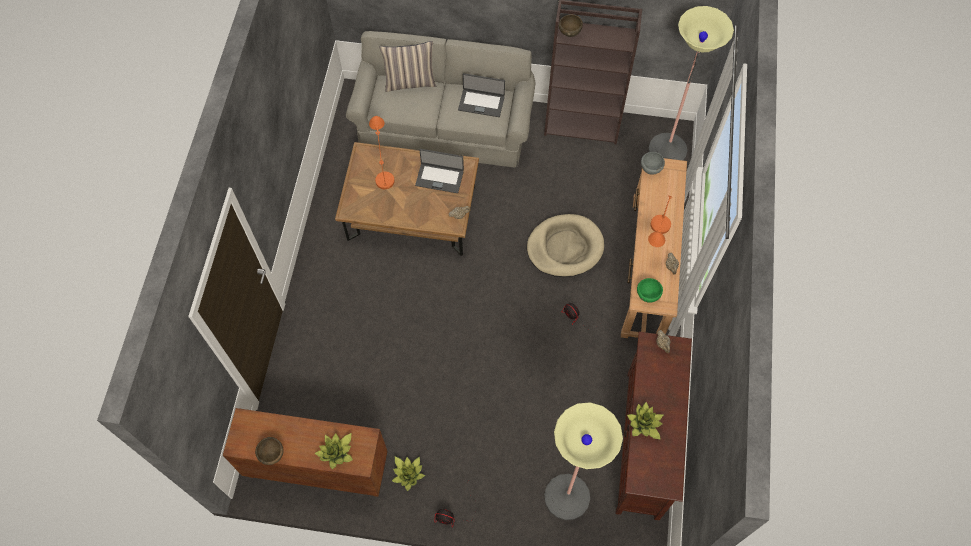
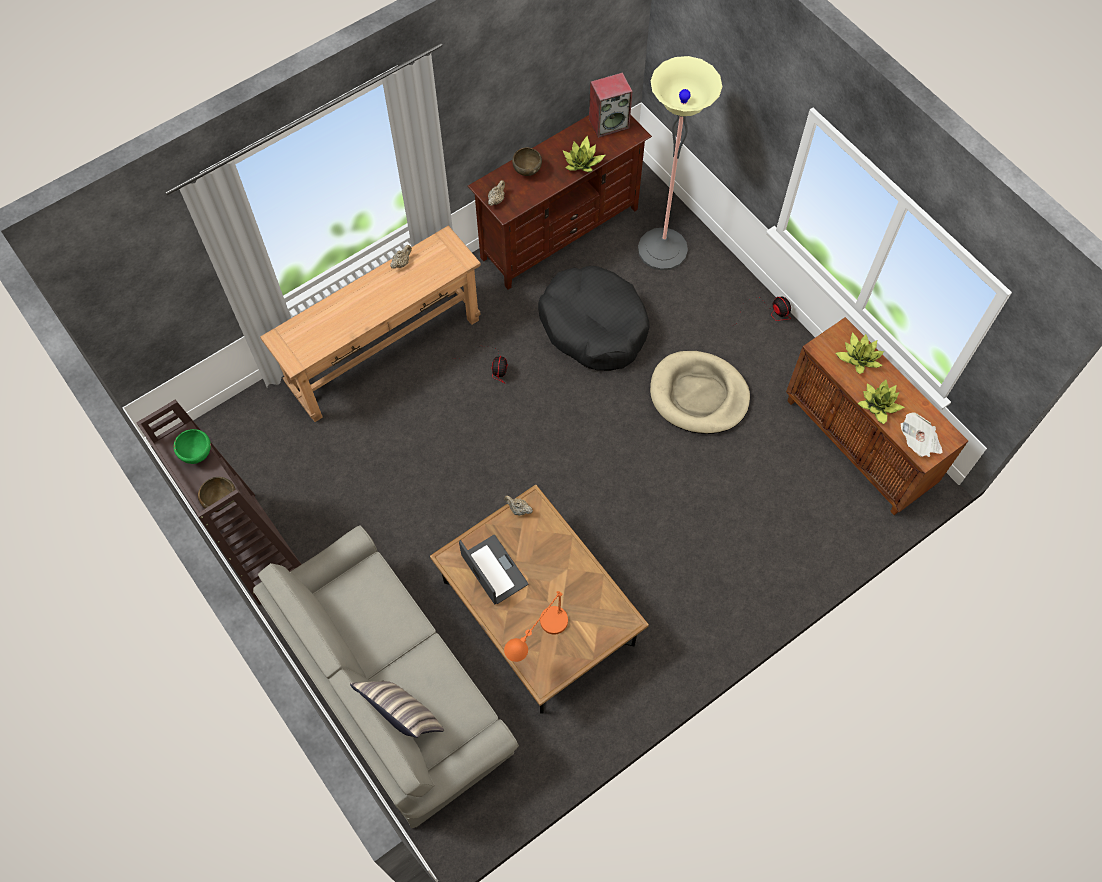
camera: 135 degrees left, 0 degrees up
brown bowl [255,437,284,465] -> brown bowl moved to [512,147,542,176]
potted plant [392,456,425,491] -> potted plant moved to [858,379,905,424]
laptop [458,73,505,117] -> none
beige dog bed [527,214,604,277] -> beige dog bed moved to [650,351,750,434]
green bowl [637,278,663,303] -> green bowl moved to [174,429,211,464]
grey bowl [641,152,665,175] -> none
orange table lamp [648,196,672,247] -> none
floor lamp [649,6,734,160] -> none
none -> black dog bed [538,266,649,371]
none -> speaker [589,72,633,138]
none -> newspaper [901,413,943,457]

